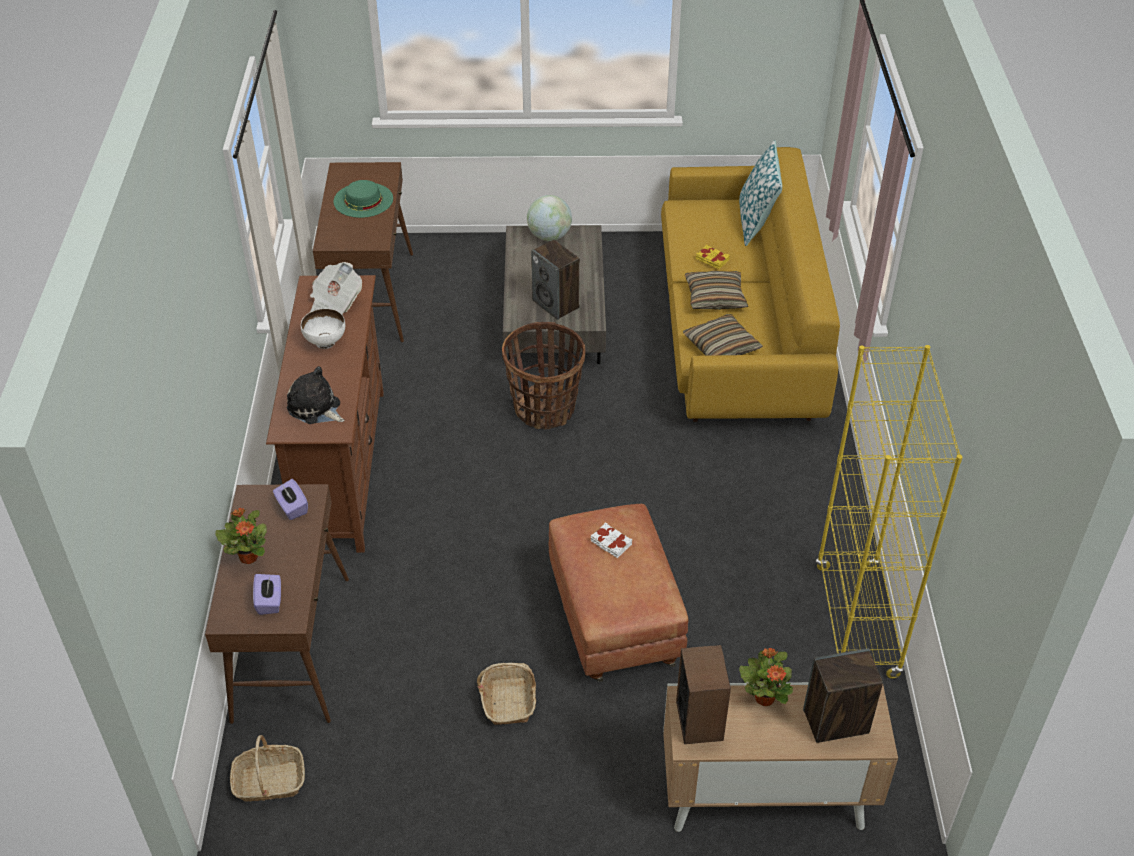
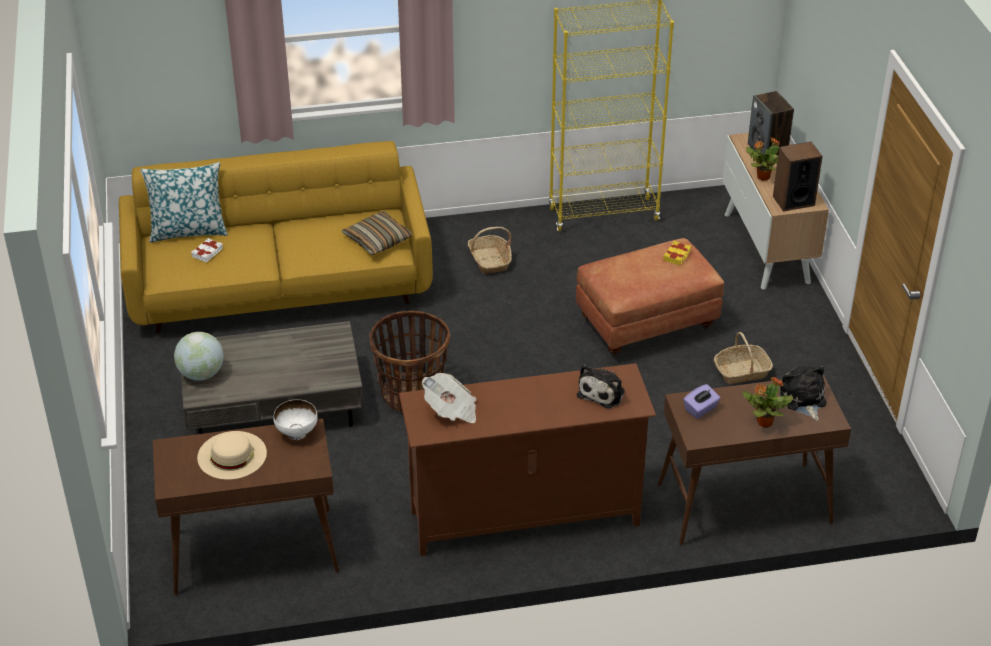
camera: 100 degrees left, 5 degrees down
basket [230,735,305,801] -> basket moved to [468,227,512,274]
purple tissue box [253,574,281,615] -> plush toy [779,366,827,421]
white bowl [301,309,345,349] -> white bowl moved to [273,400,318,440]
green hat [333,180,393,218] -> beige hat [197,431,267,480]
speaker [531,240,580,320] -> none
white book [591,522,632,558] -> white book moved to [191,238,223,262]
pillow [685,271,748,310] -> none
yellow book [696,245,730,269] -> yellow book moved to [663,241,691,265]

